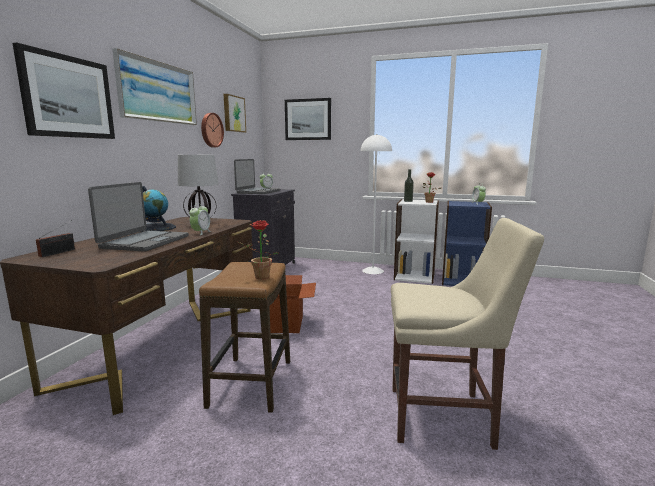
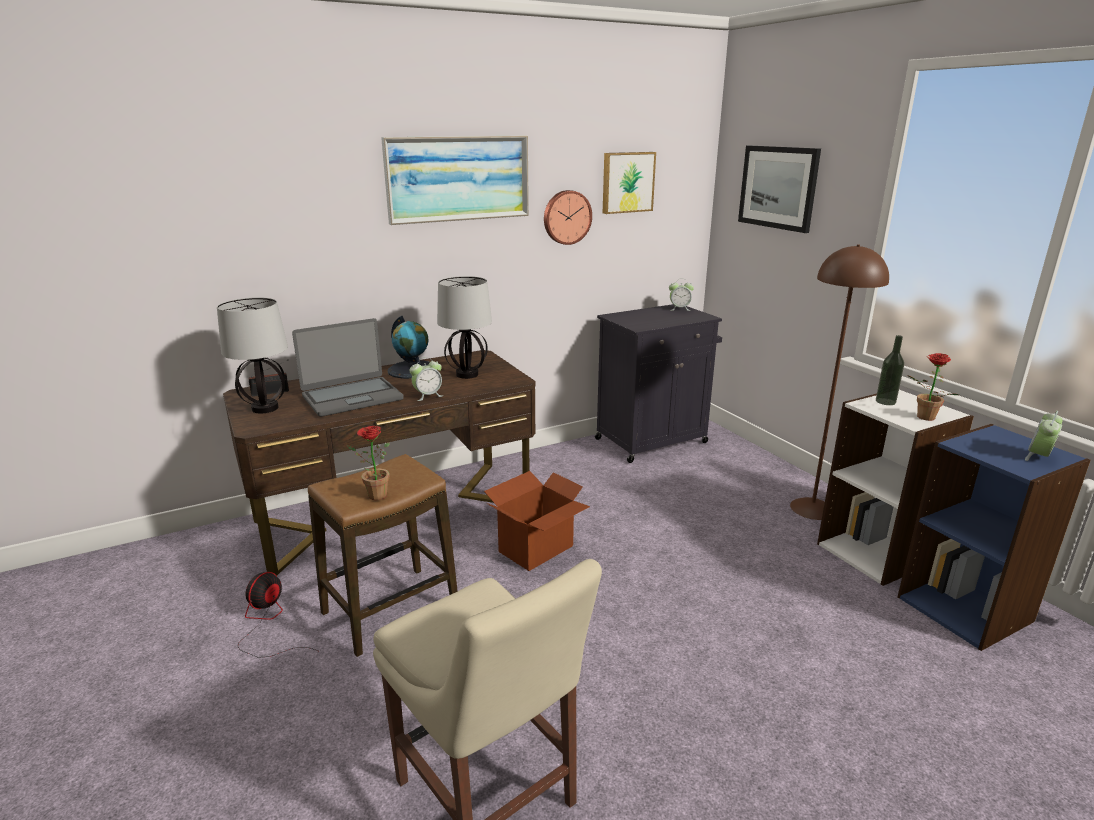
camera: 45 degrees right, 10 degrees up
picture [12,42,115,139] -> none
laptop [234,159,280,194] -> none
white floor lamp [361,134,392,274] -> brown floor lamp [790,244,889,520]
none -> table lamp [217,297,288,413]
none -> fan [238,572,318,658]

